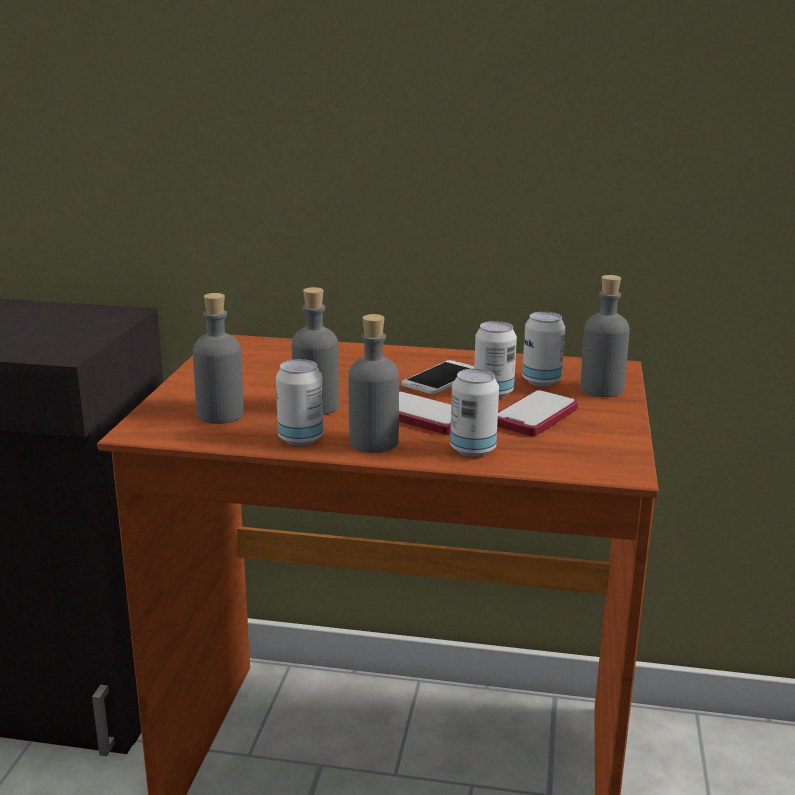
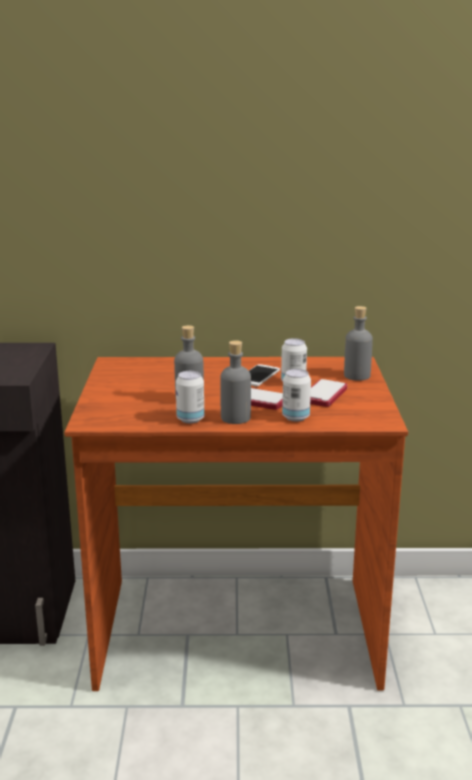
camera: 10 degrees left, 0 degrees up
grey bottle [193,293,244,424] -> none
can [522,312,565,386] -> none

